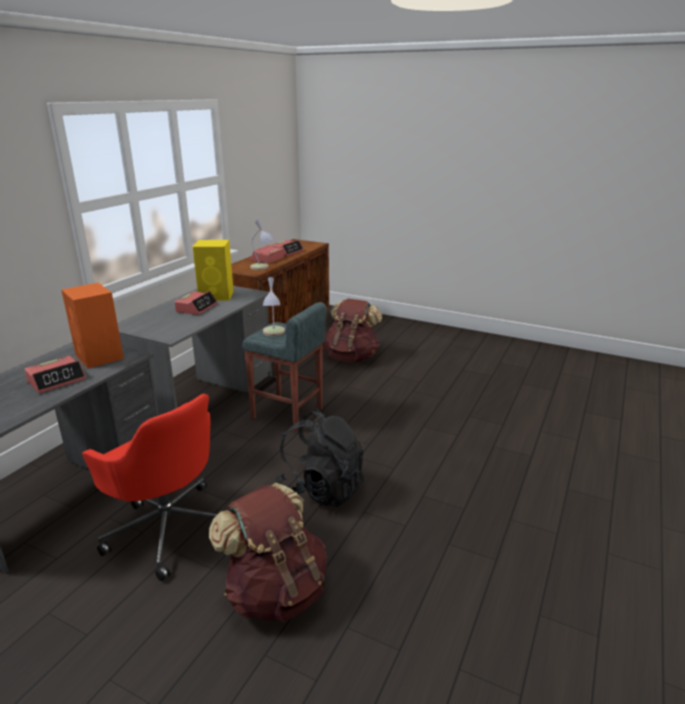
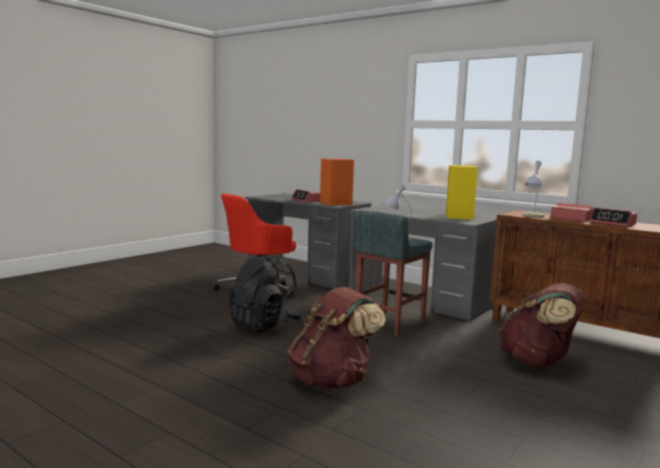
camera: 100 degrees right, 15 degrees down
alarm clock [174,291,217,315] -> none
brown backpack [209,483,327,622] -> brown backpack moved to [288,287,386,389]

